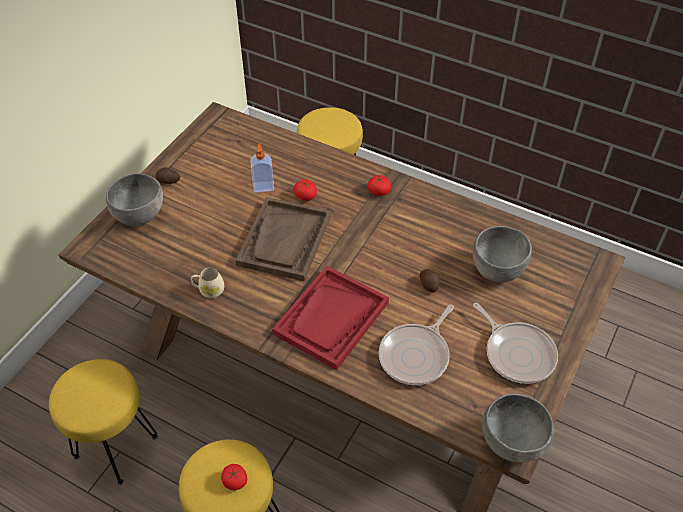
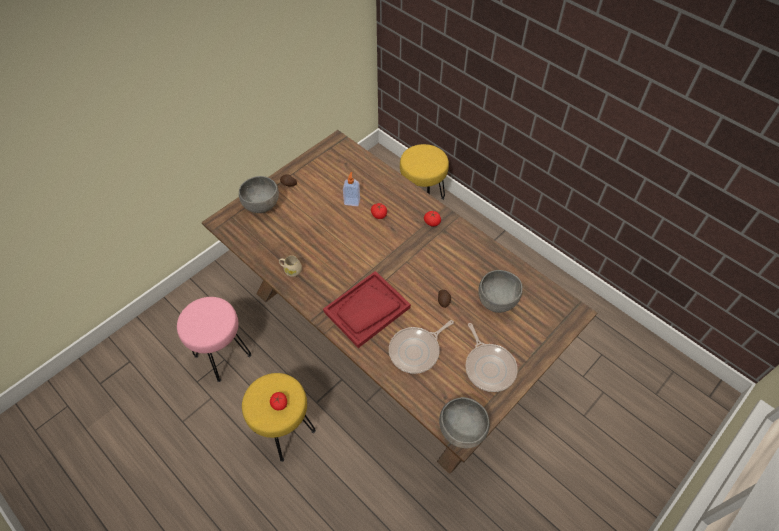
camera: 15 degrees right, 5 degrees up
yellow stool [49,359,158,485] -> pink stool [177,297,252,382]
brown tray [236,197,331,282] -> none

